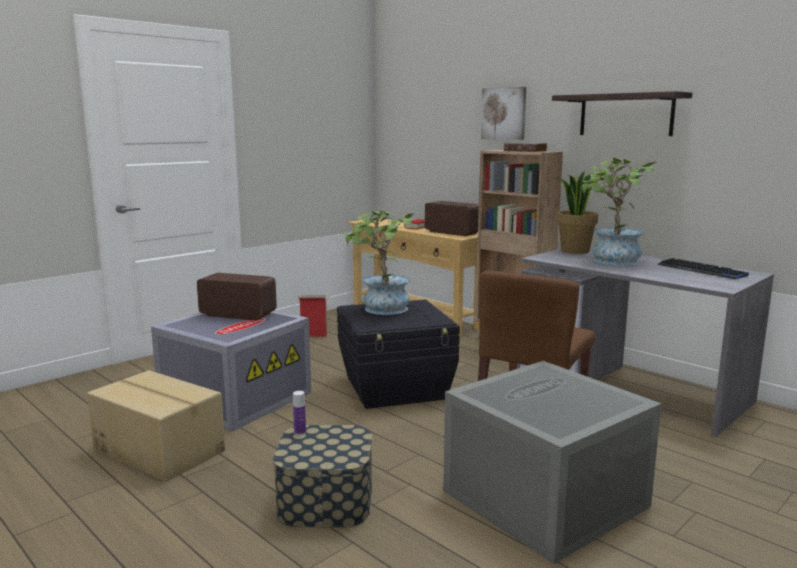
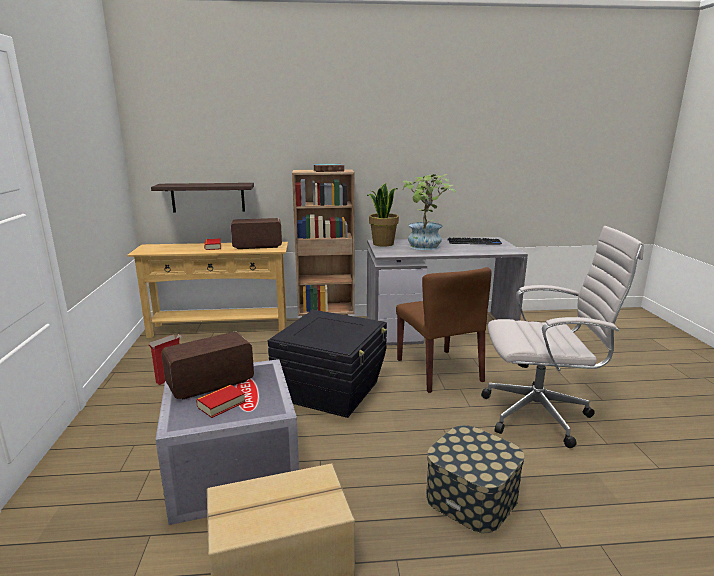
camera: 50 degrees left, 5 degrees up
bottle [293,391,306,435] -> none
potted plant [343,211,419,315] -> none
grey storage box [443,361,662,564] -> white office chair [481,226,644,448]
picture [481,87,526,140] -> none
shelf [552,91,692,136] -> shelf moved to [151,183,254,213]
none -> book [196,385,246,418]

